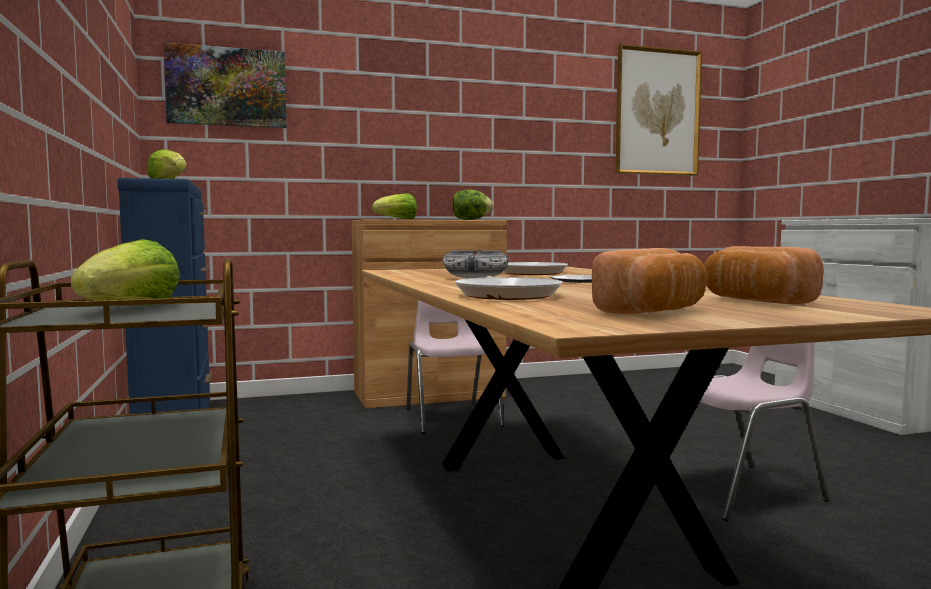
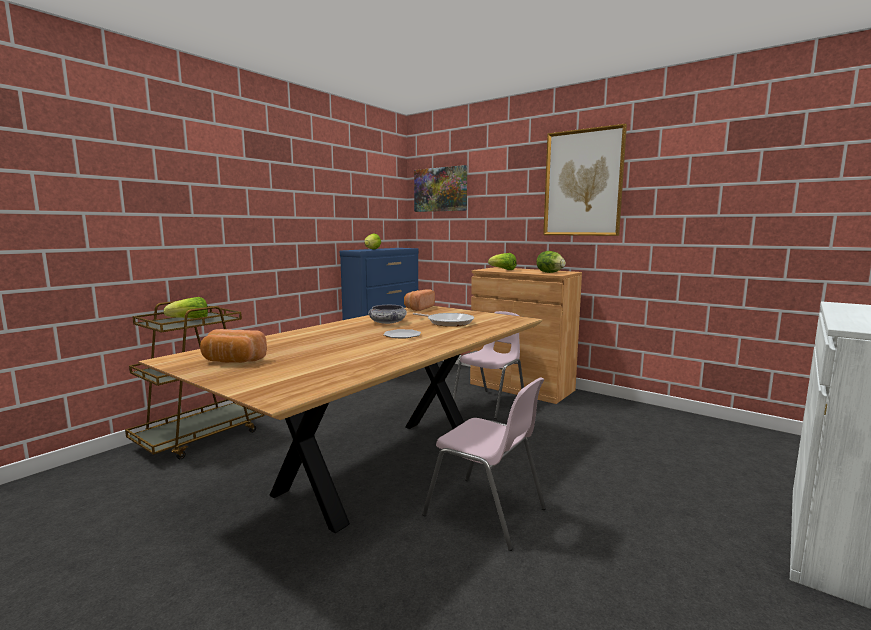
camera: 55 degrees right, 5 degrees up
frying pan [455,276,562,300] -> none
picture [615,44,702,176] -> picture moved to [543,124,627,236]
bread [704,246,824,304] -> bread moved to [404,289,435,311]

